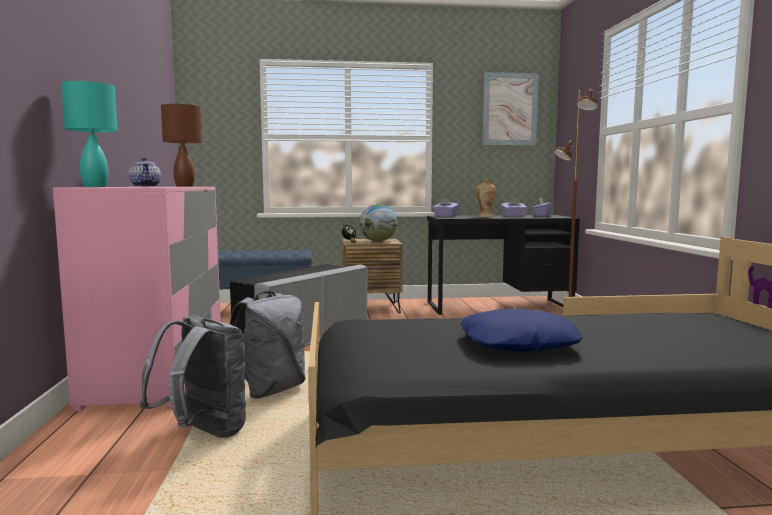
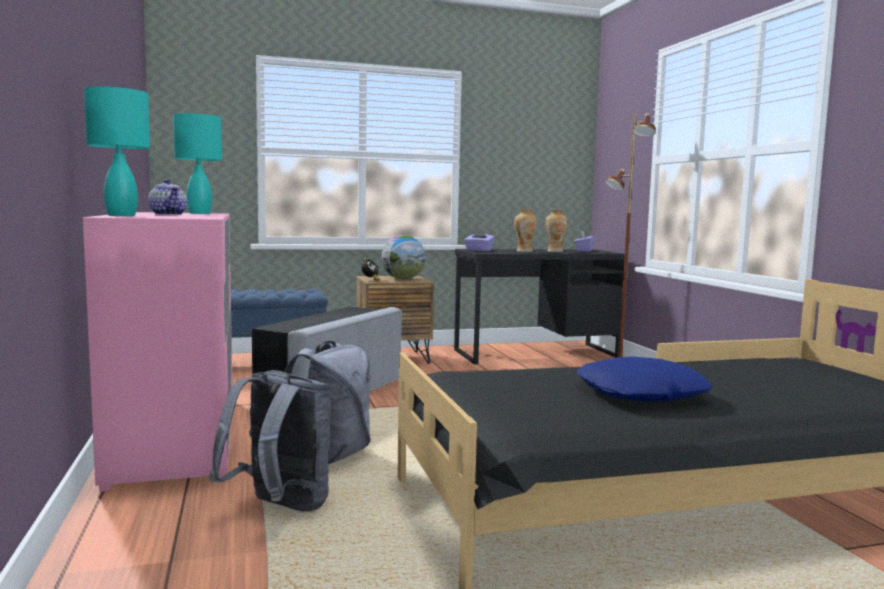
camera: 10 degrees left, 0 degrees up
brown table lamp [161,104,202,187] -> turquoise table lamp [173,113,222,214]
picture [483,72,539,145] -> none
purple tissue box [501,198,528,217] -> vase [545,210,568,252]

